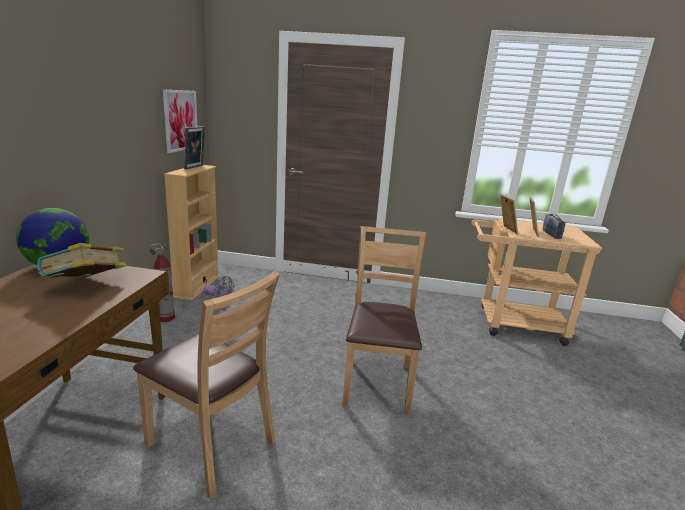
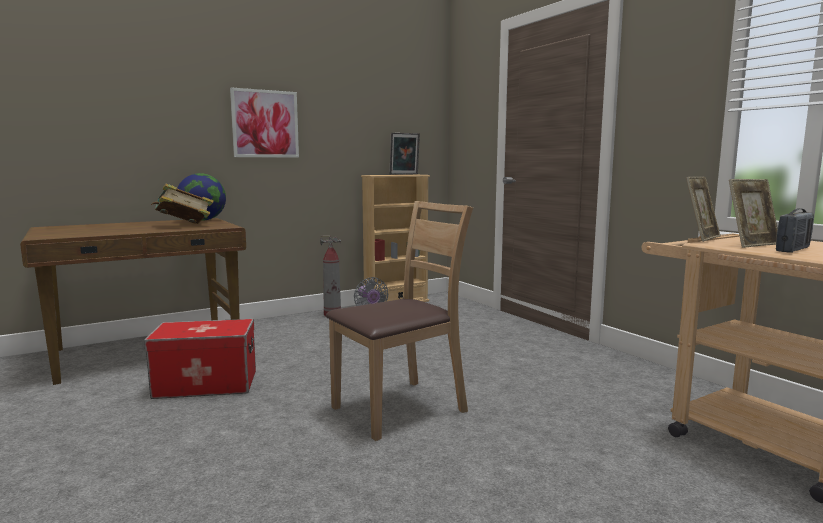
camera: 50 degrees right, 10 degrees down
brown chair [133,271,280,499] -> storage box [144,319,256,399]
picture [163,89,197,153] -> picture moved to [230,88,299,158]

